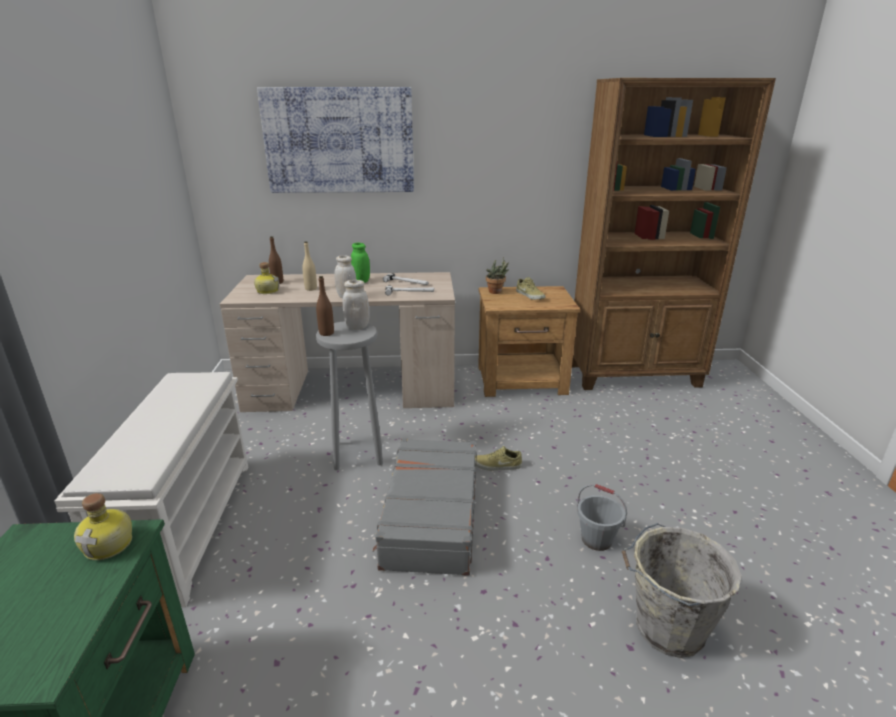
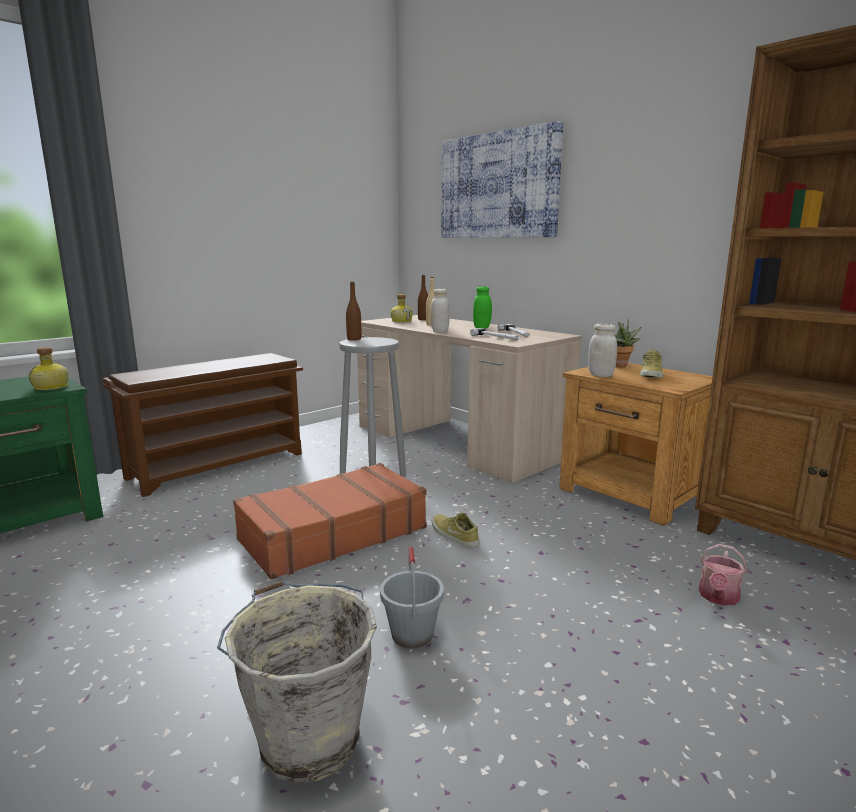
camera: 50 degrees right, 10 degrees down
white shoe rack [54,372,248,607] -> brown shoe rack [103,353,303,497]
white jar [343,280,370,330] -> white jar moved to [588,324,617,377]
grey suitcase [372,438,477,576] -> brown suitcase [233,463,427,580]
none -> watering can [699,544,747,606]

